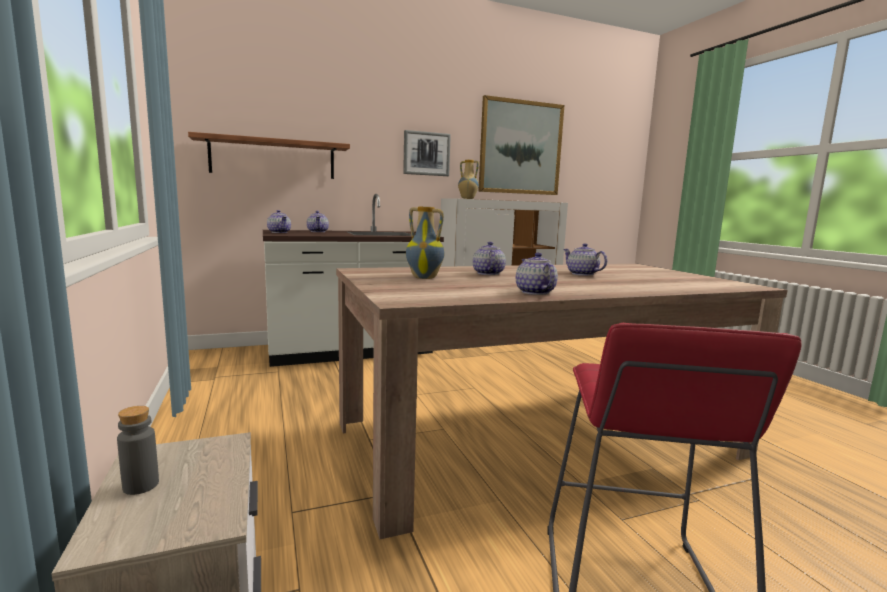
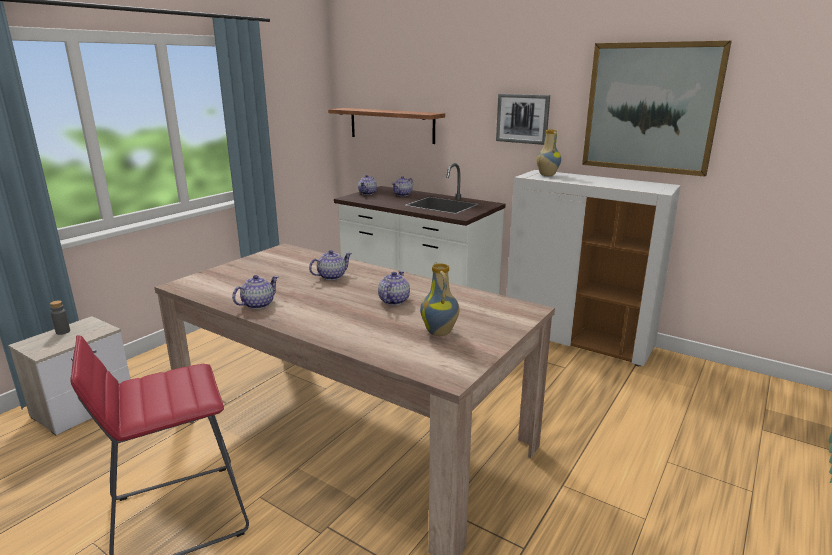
camera: 55 degrees right, 10 degrees up
vase [406,207,444,279] -> vase moved to [420,262,459,336]

